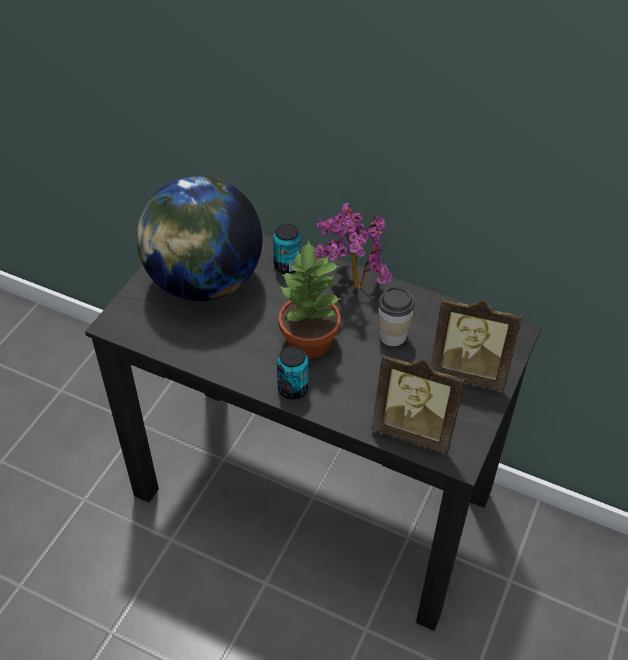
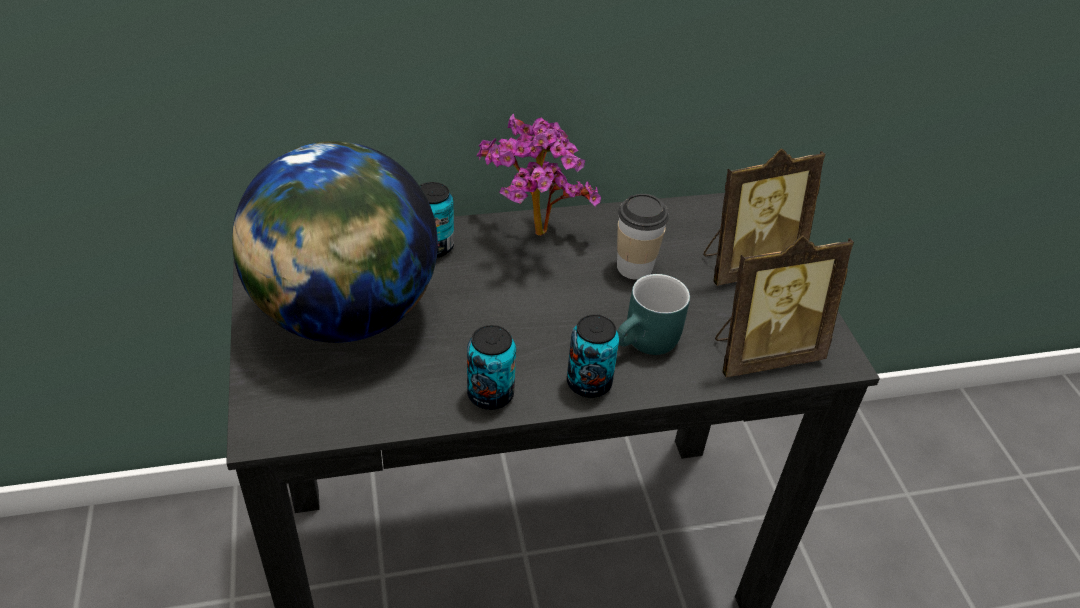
camera: 40 degrees left, 5 degrees down
potted plant [278,240,342,358] -> none
none -> can [467,325,516,410]
none -> turquoise mug [617,274,690,355]

